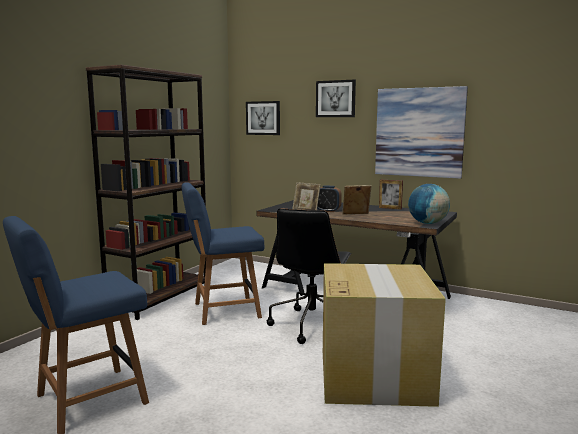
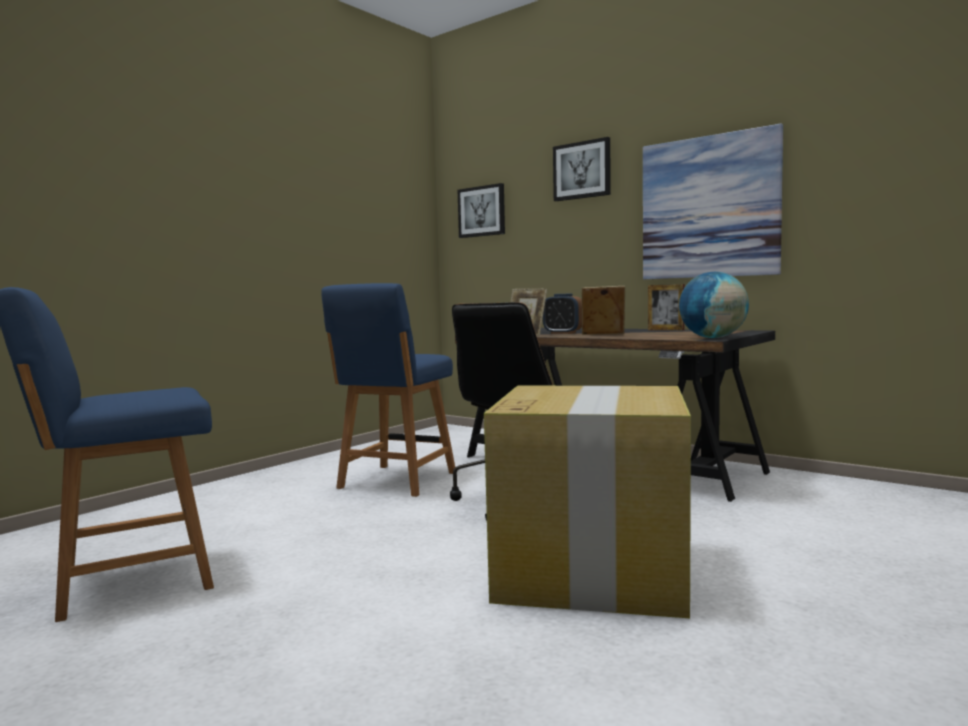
camera: 10 degrees right, 5 degrees down
brown bookcase [86,65,206,320] -> none
blue chair [181,182,264,325] -> blue chair turned 60 degrees counterclockwise [321,283,455,497]

